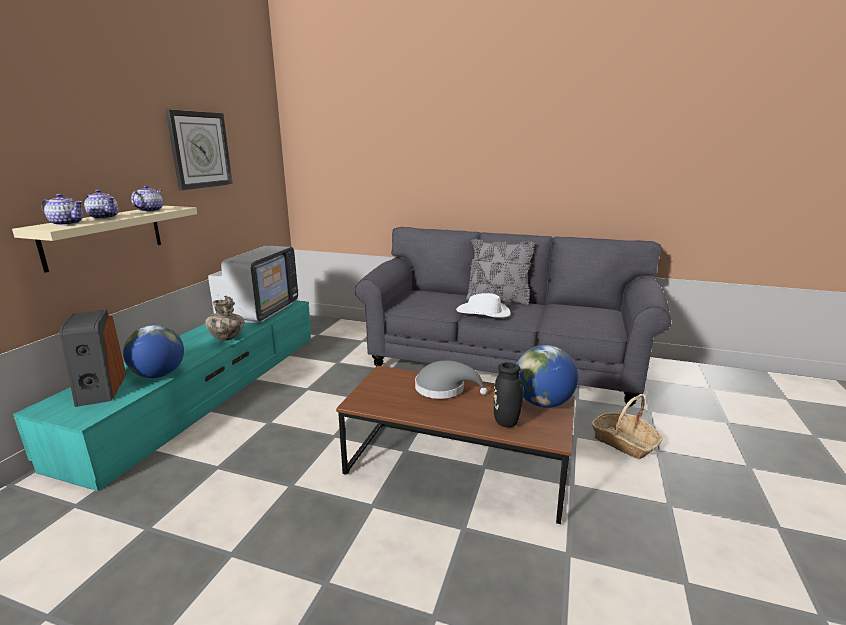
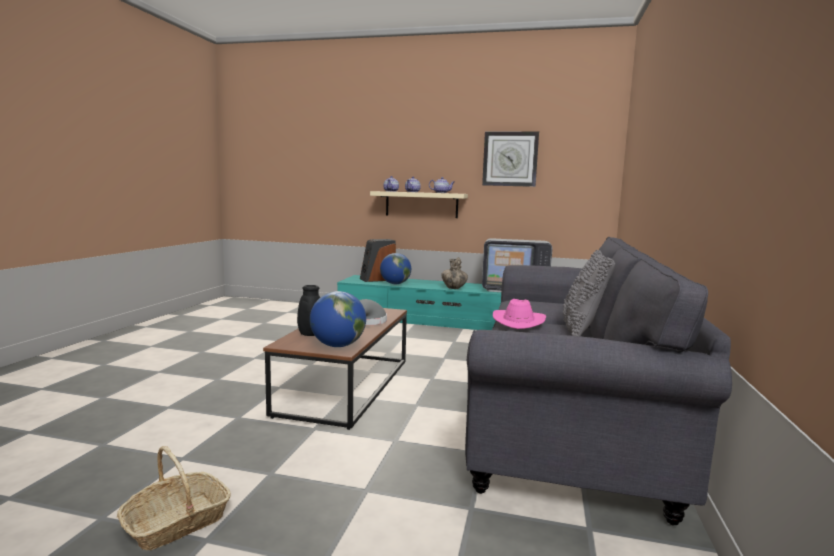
camera: 85 degrees right, 10 degrees down
white hat [456,293,511,318] -> pink hat [493,299,546,329]
basket [592,395,662,459] -> basket moved to [117,446,231,550]

